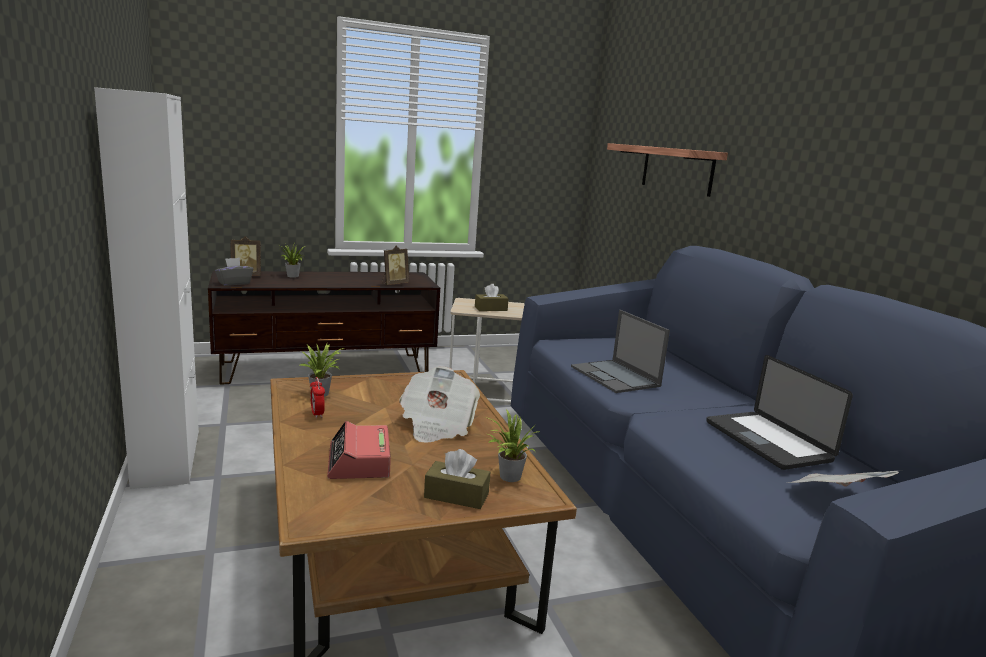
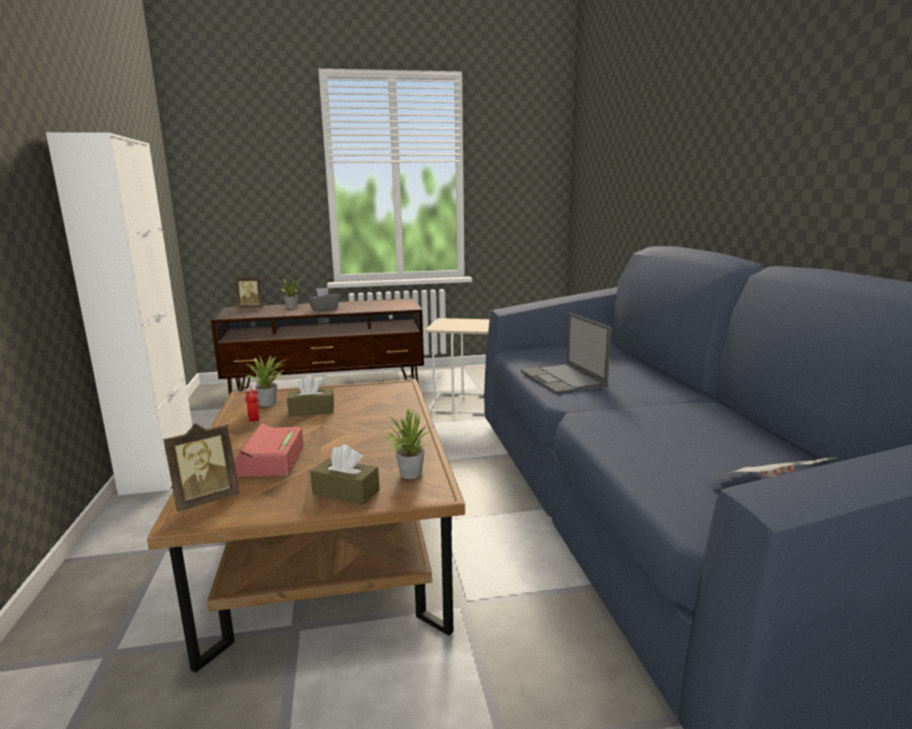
camera: 10 degrees right, 0 degrees up
grey tissue box [215,258,253,286] -> grey tissue box moved to [308,287,339,312]
picture frame [382,246,409,285] -> picture frame moved to [163,424,239,511]
newspaper [399,366,480,442] -> none
brown tissue box [475,284,509,311] -> brown tissue box moved to [287,375,334,416]
shelf [607,143,728,197] -> none
laptop [706,355,853,470] -> none

